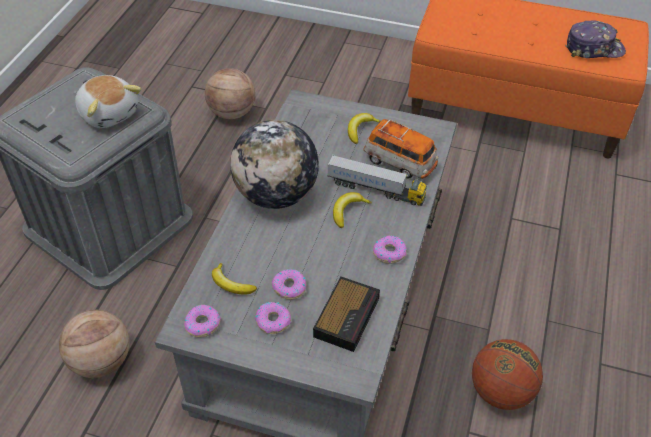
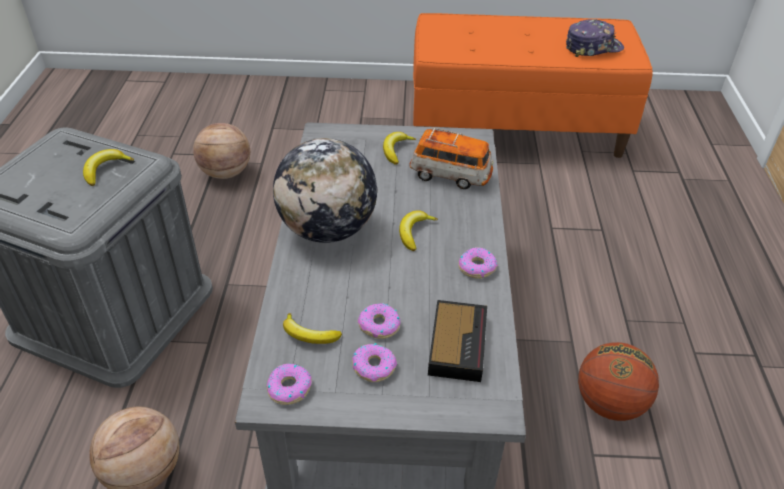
camera: 15 degrees left, 5 degrees down
plush toy [75,75,141,128] -> banana [83,149,134,186]
toy truck [327,155,427,206] -> none

